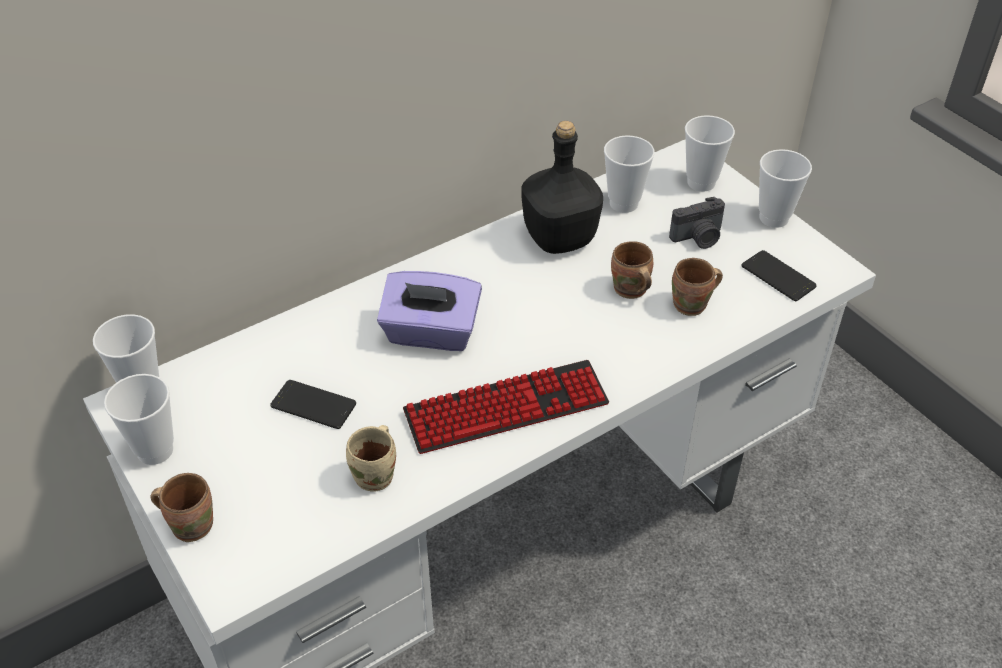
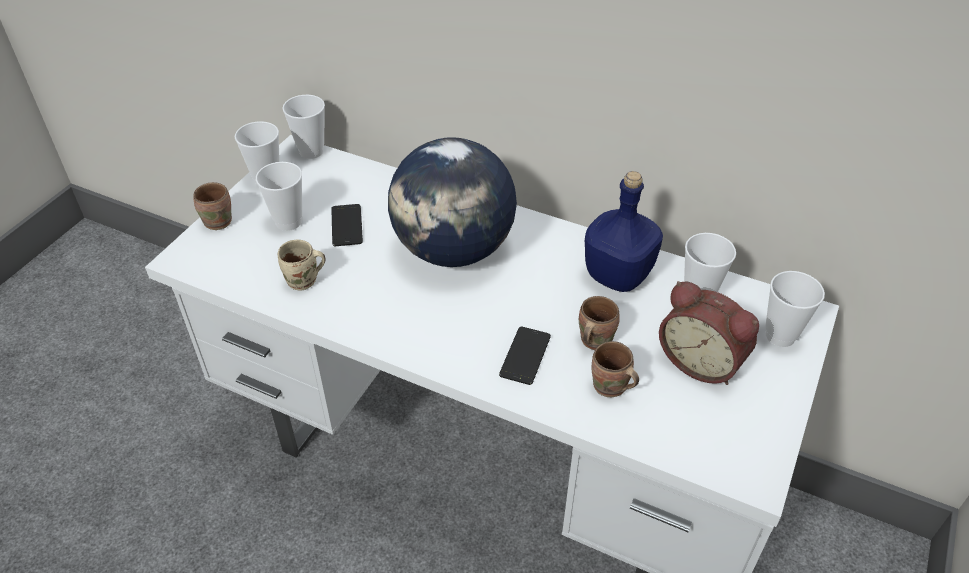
camera: 60 degrees right, 0 degrees up
purple tissue box [377,271,482,351] -> globe [388,137,517,267]
keyboard [403,360,609,454] -> none
black bottle [521,121,603,254] -> blue bottle [585,171,663,292]
camera [669,197,725,249] -> alarm clock [659,281,759,385]
phone [741,250,817,301] -> phone moved to [499,327,551,385]
cup [759,149,812,228] -> cup moved to [256,162,302,231]

